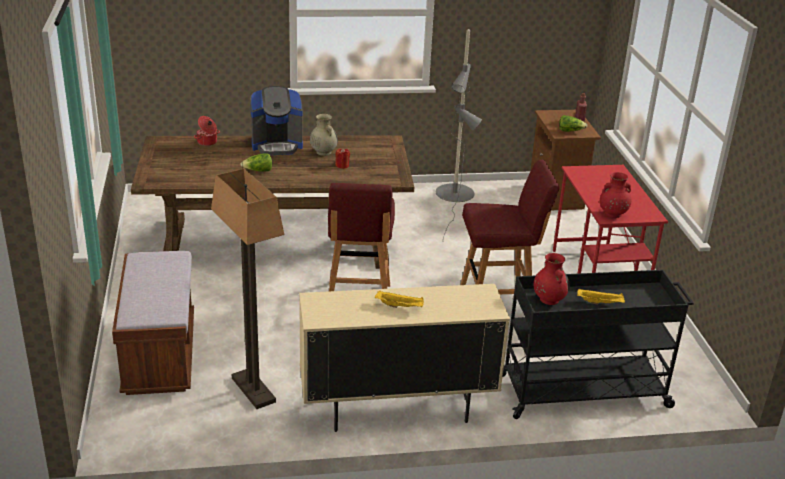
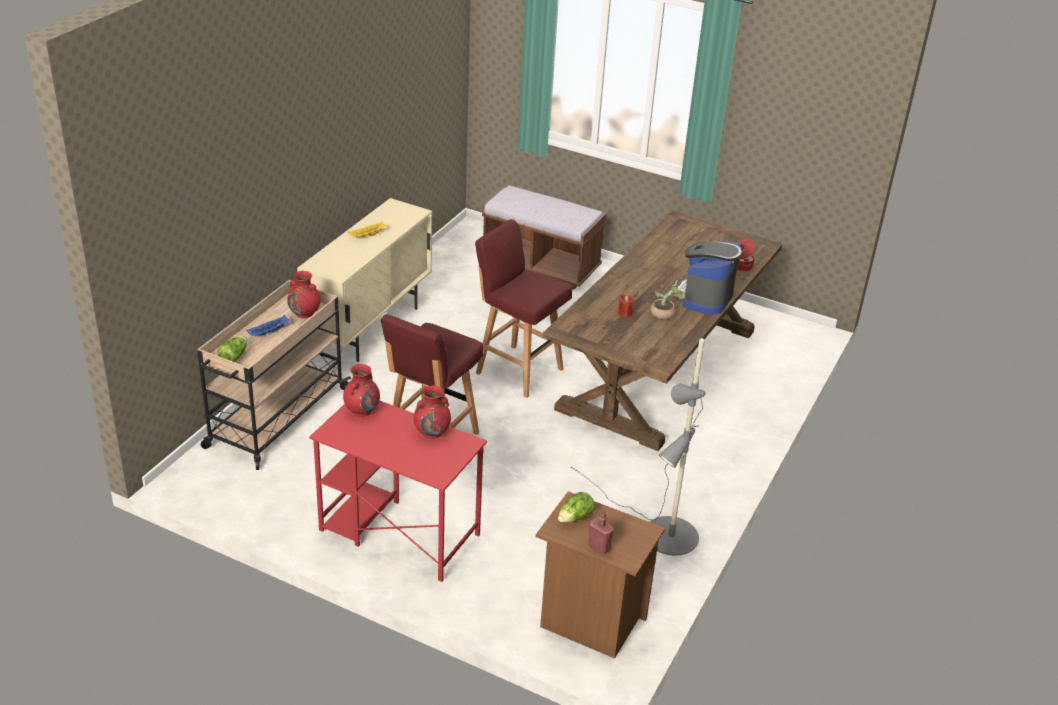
camera: 125 degrees right, 5 degrees up
floor lamp [211,168,285,409] -> none
lettuce [240,153,272,172] -> lettuce moved to [218,336,247,362]
beige vase [310,114,338,156] -> potted plant [650,280,686,320]
black cart [502,270,694,419] -> beige cart [197,280,351,470]
yellow tray [577,289,625,305] -> blue tray [246,315,290,336]
none -> red vase [414,385,451,439]

